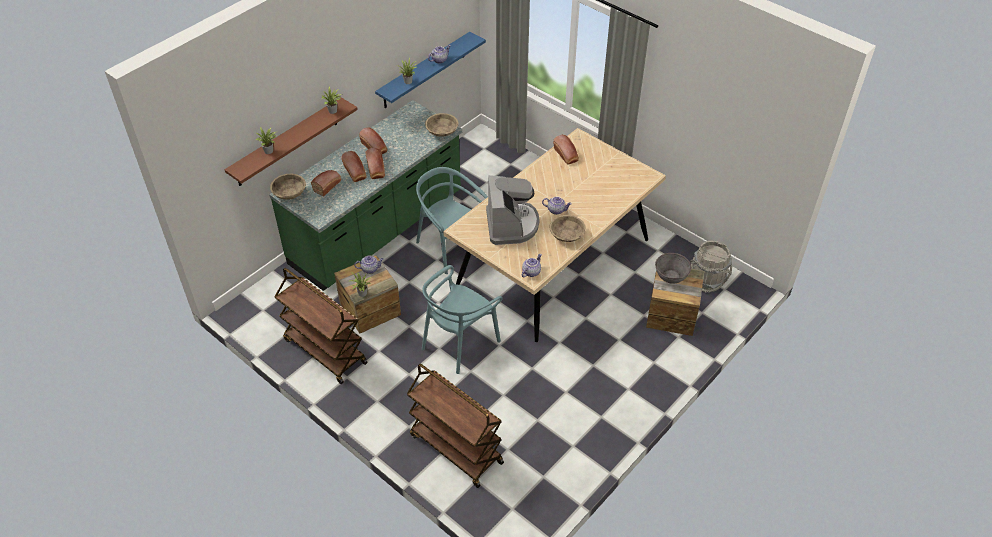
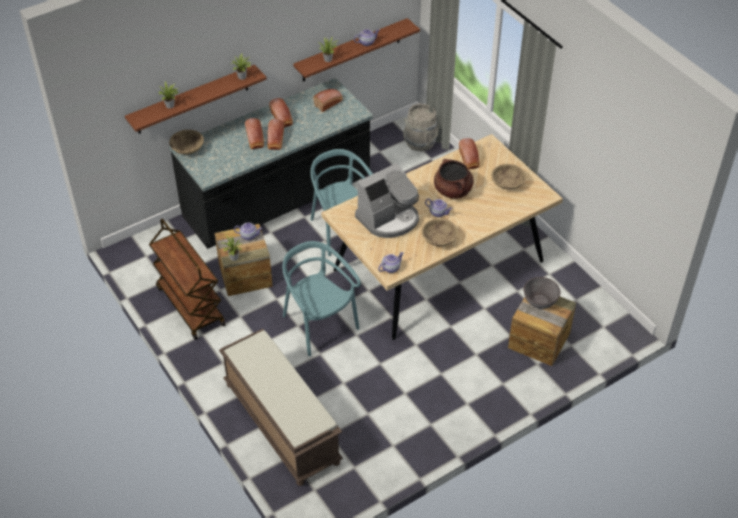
camera: 15 degrees right, 0 degrees up
green counter [269,100,462,291] -> black counter [169,78,373,249]
bread [311,170,341,196] -> bread moved to [313,89,343,112]
blue shelf [375,32,486,108] -> brown shelf [293,18,420,82]
brown cart [407,364,504,488] -> brown bench [219,329,343,486]
turquoise chair [422,265,503,374] -> turquoise chair turned 90 degrees clockwise [282,241,361,356]
beige bowl [425,113,458,137] -> beige bowl moved to [491,164,526,190]
coffee machine [486,175,540,245] -> coffee machine turned 45 degrees clockwise [355,163,419,238]
grey bucket [690,241,732,292] -> grey bucket moved to [403,103,439,151]
none -> brown cooking pot [434,159,474,199]

